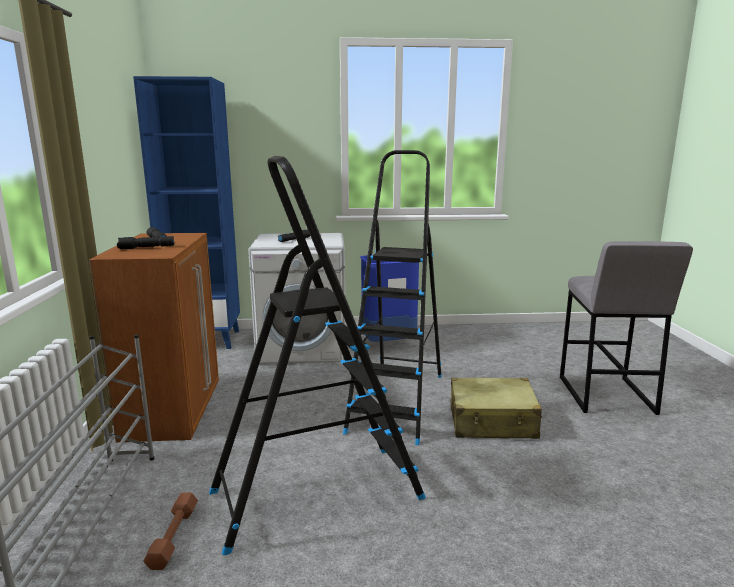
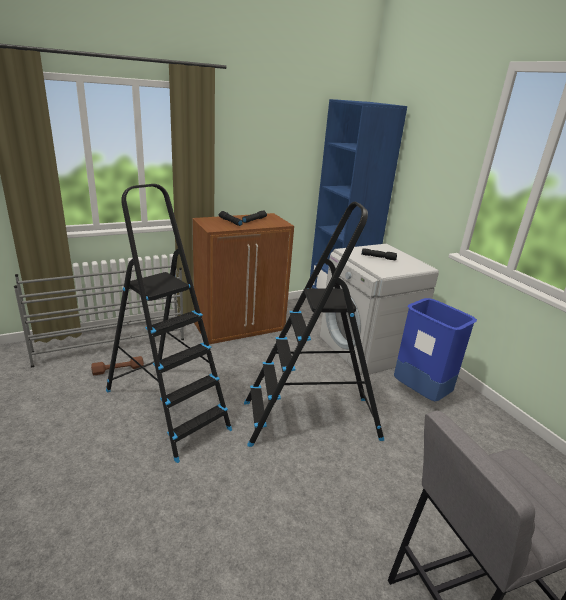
camera: 65 degrees right, 10 degrees up
beige suitcase [450,378,542,439] -> none

